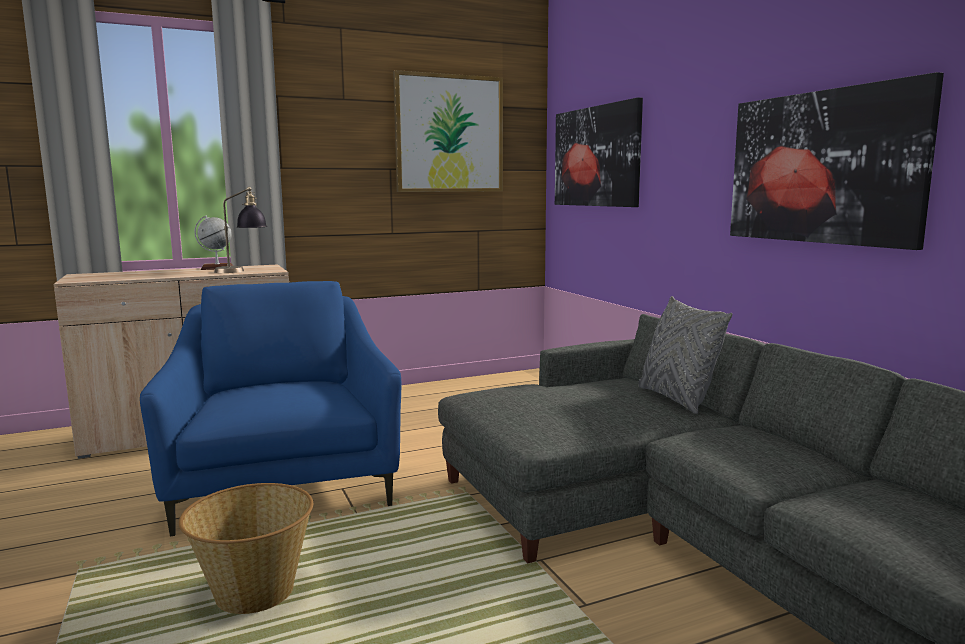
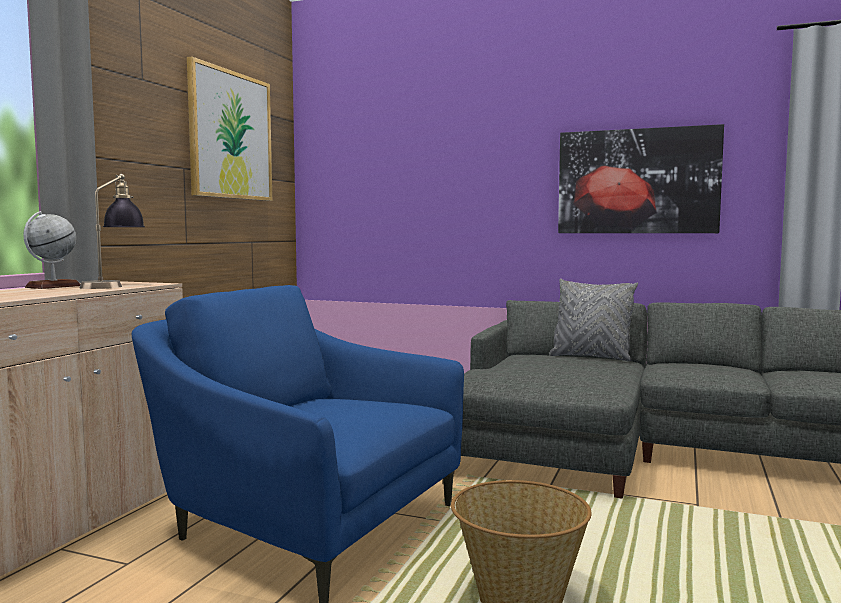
camera: 45 degrees left, 5 degrees down
picture [555,97,643,207] -> none

